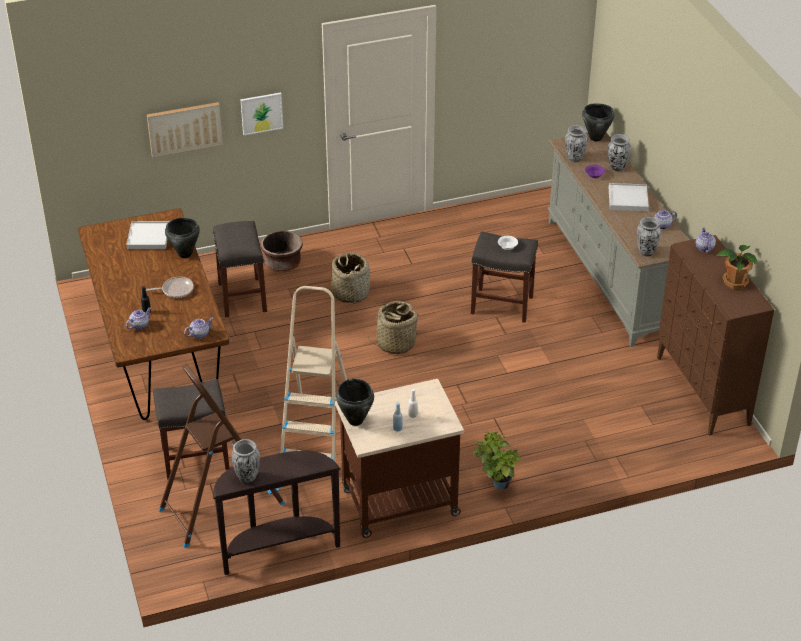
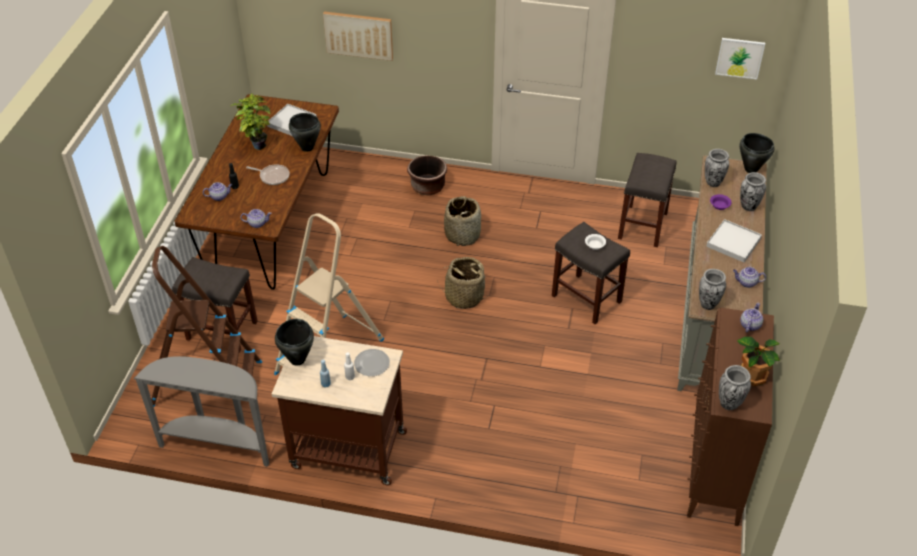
camera: 30 degrees right, 5 degrees up
grey stool [213,221,267,318] -> grey stool moved to [618,153,676,247]
brown console table [213,451,340,575] -> grey console table [134,356,269,467]
vase [231,439,260,483] -> vase moved to [719,365,751,410]
picture [240,93,283,135] -> picture moved to [715,38,765,79]
potted plant [472,431,521,490] -> potted plant moved to [230,93,271,150]
none -> plate [354,349,390,376]

